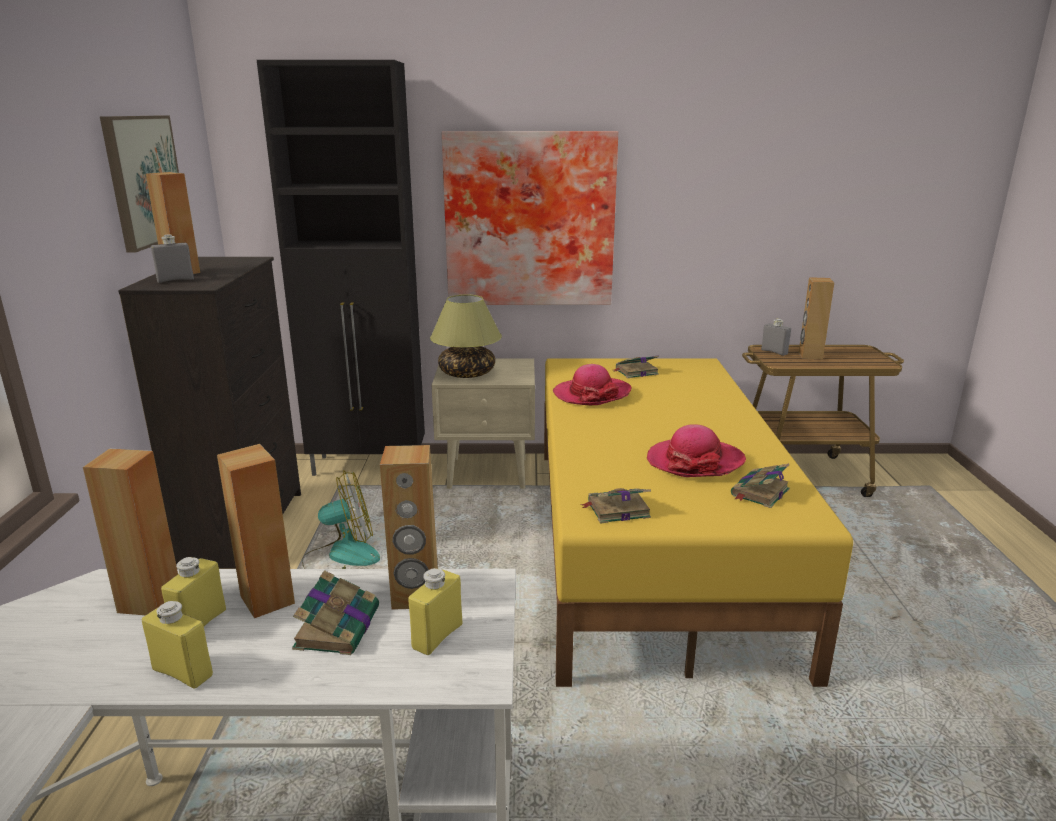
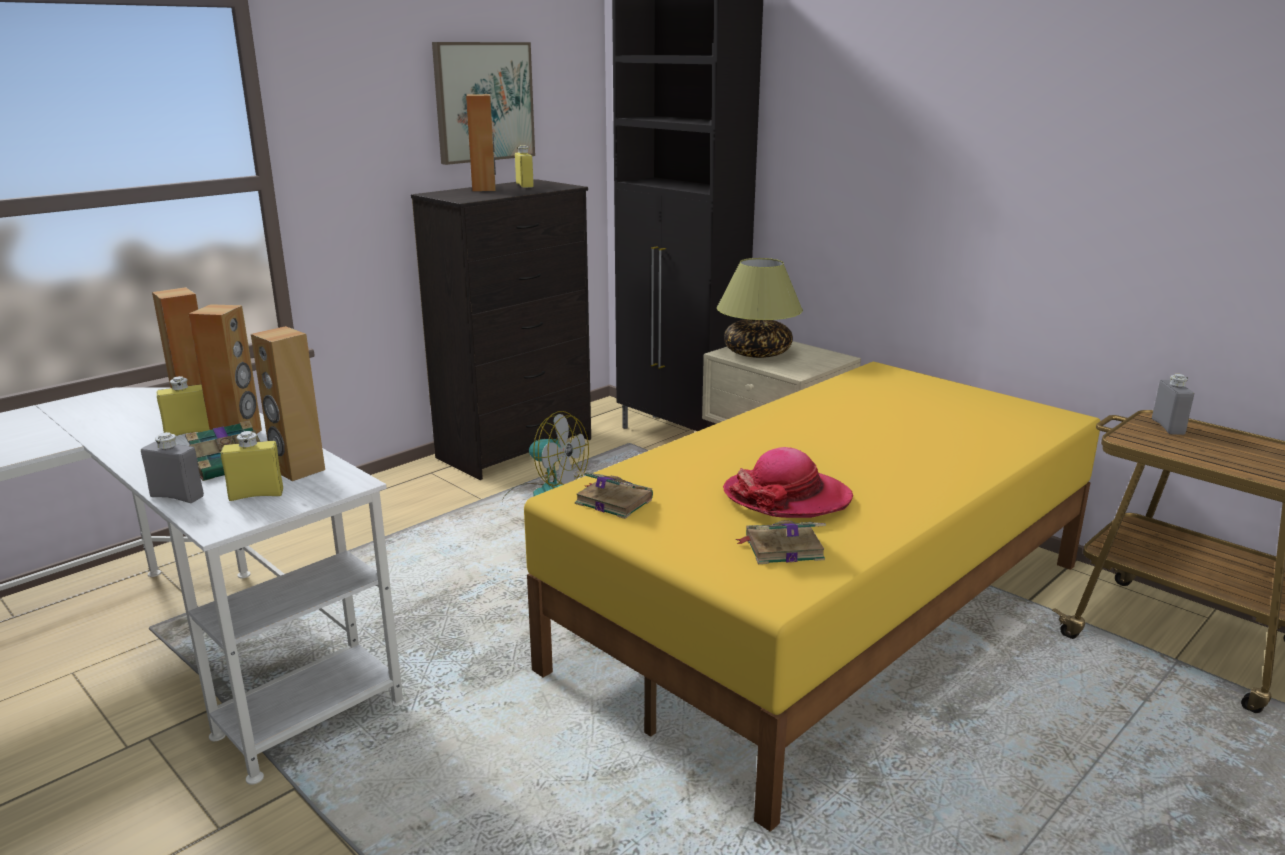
camera: 45 degrees right, 0 degrees up
yellow bottle [142,601,213,688] -> yellow bottle moved to [515,145,534,188]
grey bottle [151,234,194,283] -> grey bottle moved to [141,432,204,503]
picture [442,131,618,305] -> none
hat [553,364,631,405] -> none
book [614,356,659,378] -> none
brown speaker [799,277,834,360] -> none

